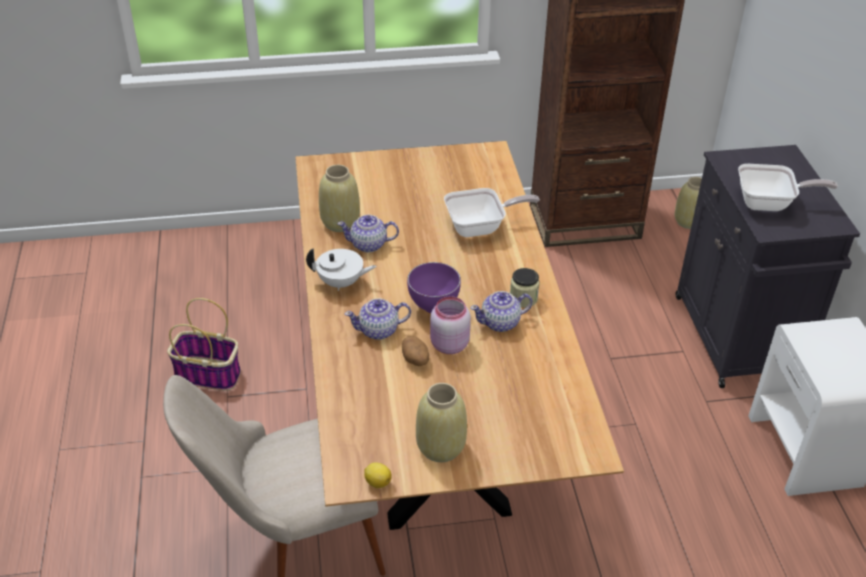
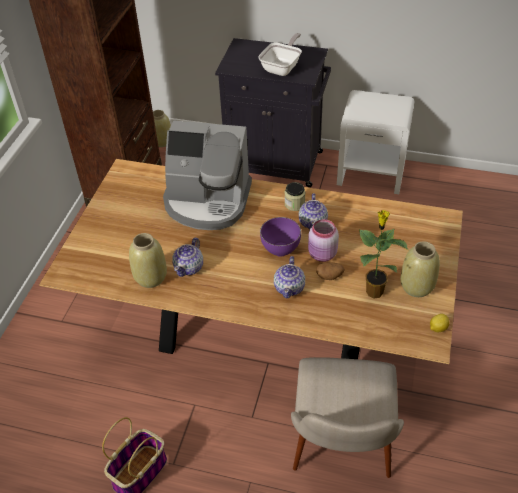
camera: 65 degrees left, 5 degrees up
white teapot [306,248,377,291] -> none
frying pan [444,188,540,237] -> coffee machine [163,120,252,230]
none -> potted plant [359,210,408,298]

